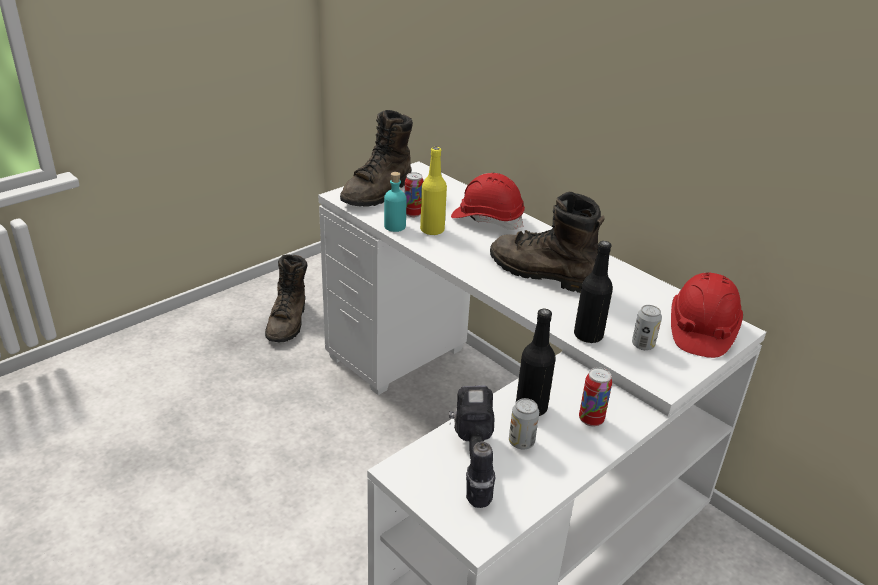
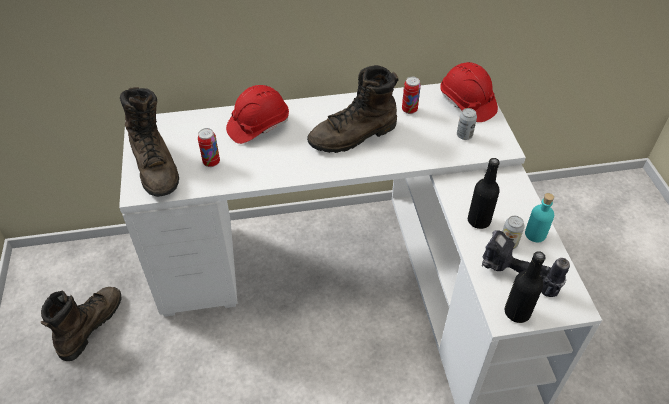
camera: 55 degrees left, 15 degrees up
brown boot [265,255,307,342] -> brown boot turned 105 degrees counterclockwise [41,287,122,361]
turquoise bottle [384,172,406,232] -> turquoise bottle moved to [525,193,554,242]
yellow bottle [420,147,447,235] -> none
black bottle [574,241,613,344] -> black bottle moved to [505,251,545,323]
can [579,367,612,427] -> can moved to [402,77,421,114]

